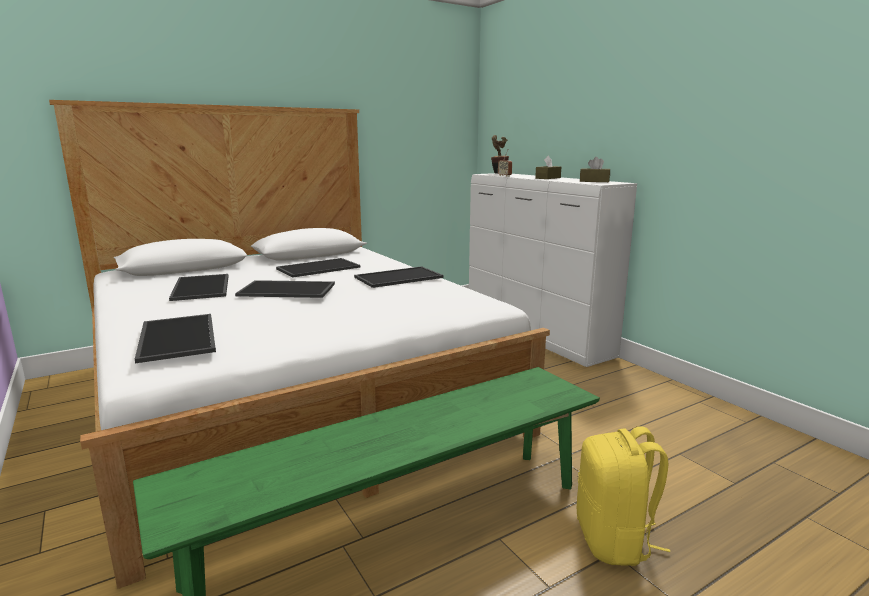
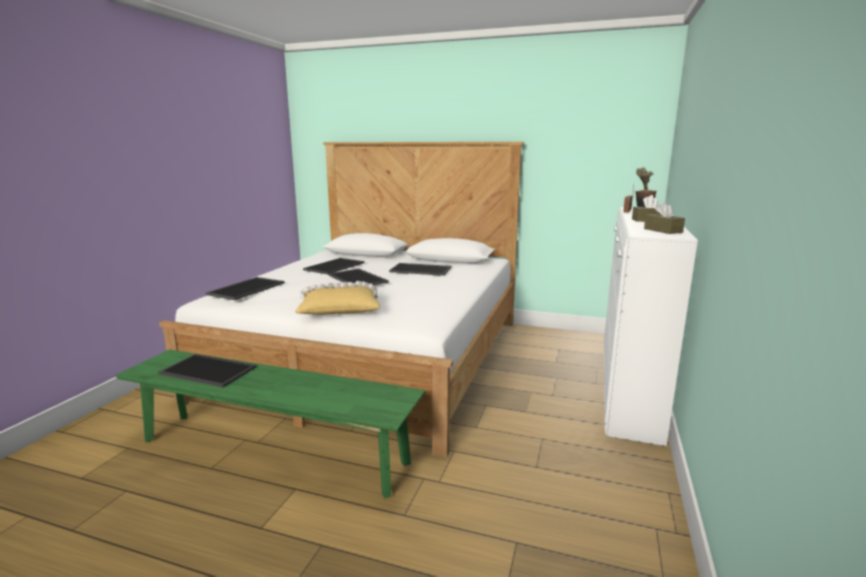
camera: 50 degrees right, 0 degrees up
tray [354,266,444,288] -> tray moved to [158,354,256,388]
yellow backpack [577,426,670,566] -> none
none -> yellow pillow [295,281,380,315]

